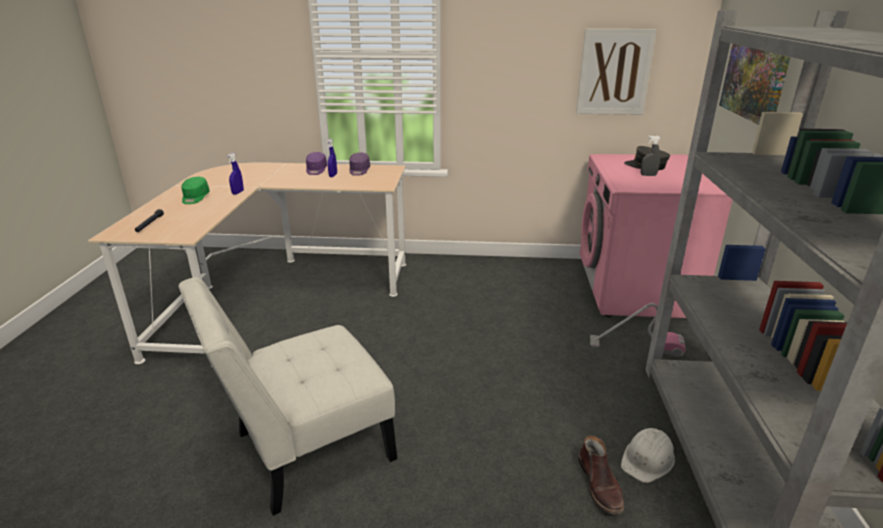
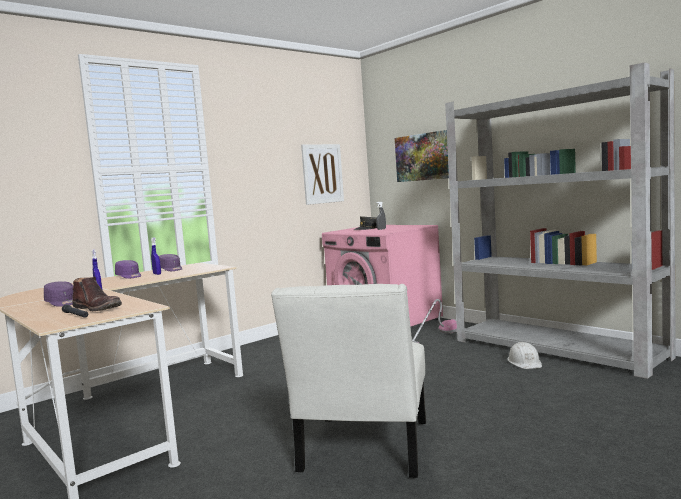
camera: 45 degrees left, 20 degrees down
green cap [182,177,210,204] -> purple cap [44,281,73,307]
brown boot [578,435,624,514] -> brown boot moved to [72,277,122,311]

